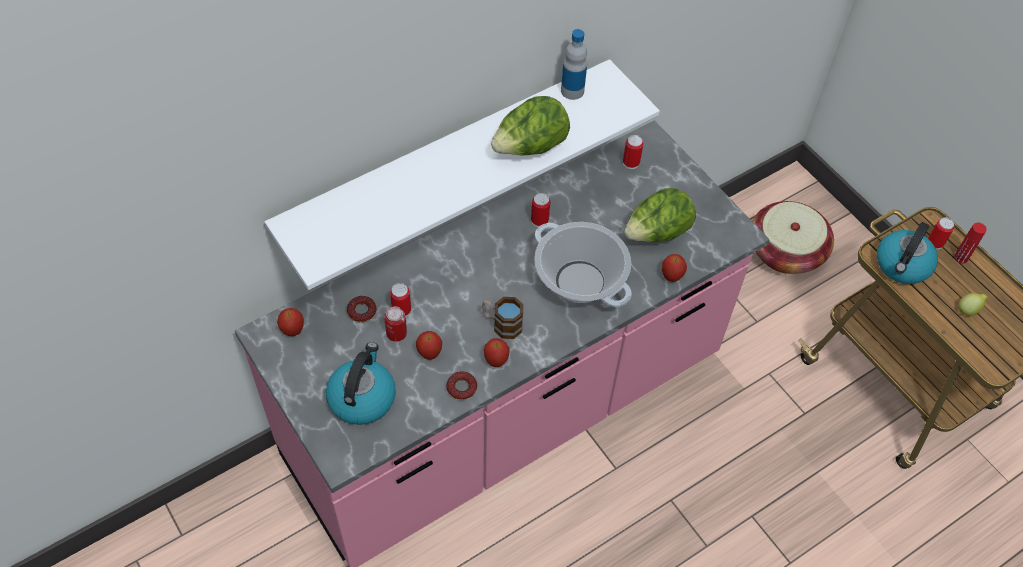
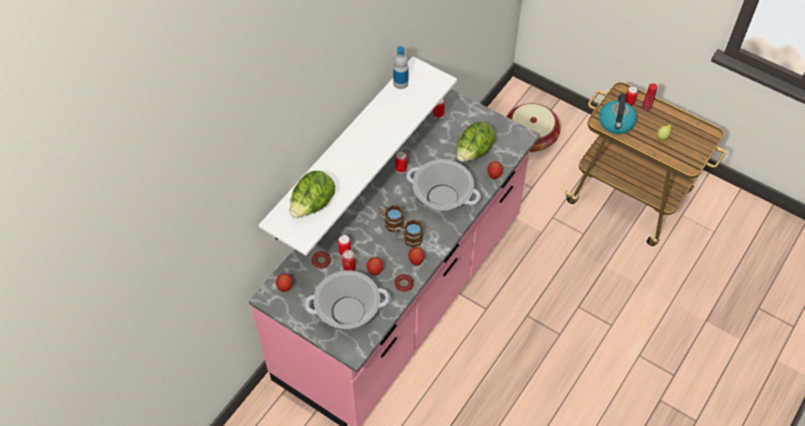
camera: 20 degrees left, 0 degrees up
kettle [326,342,396,425] -> cooking pot [304,271,390,329]
lettuce [491,96,570,156] -> lettuce moved to [290,171,335,218]
none -> mug [379,205,404,232]

